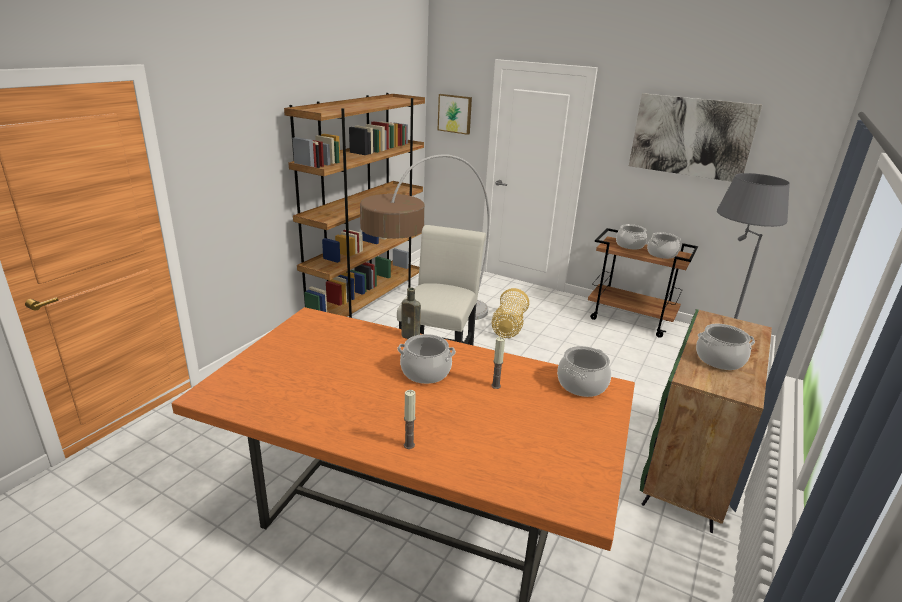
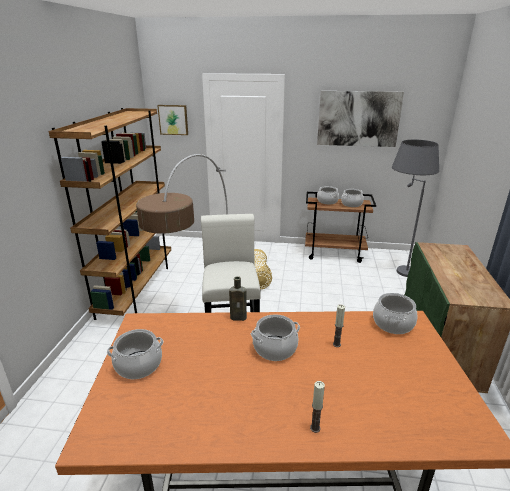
camera: 20 degrees left, 0 degrees up
cooking pot [696,324,755,370] -> cooking pot moved to [107,329,163,379]

